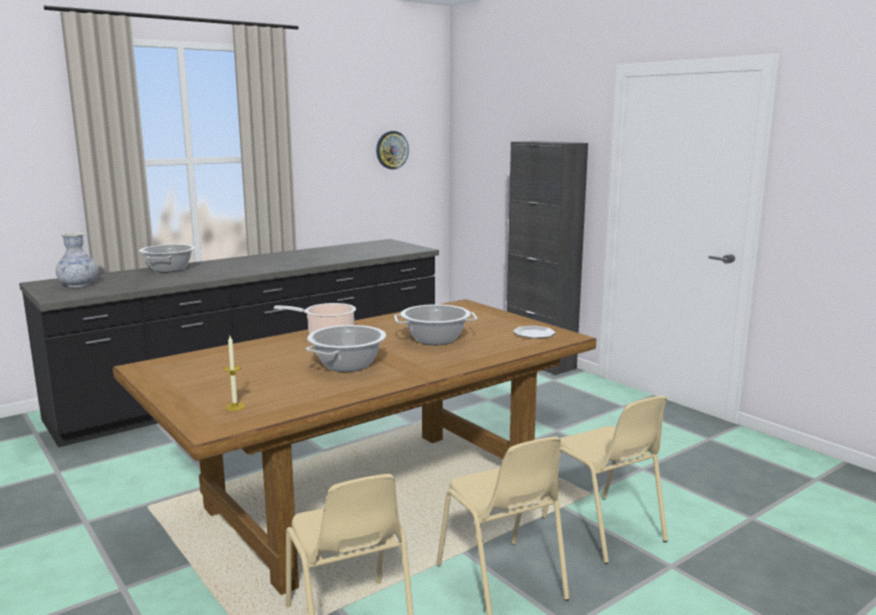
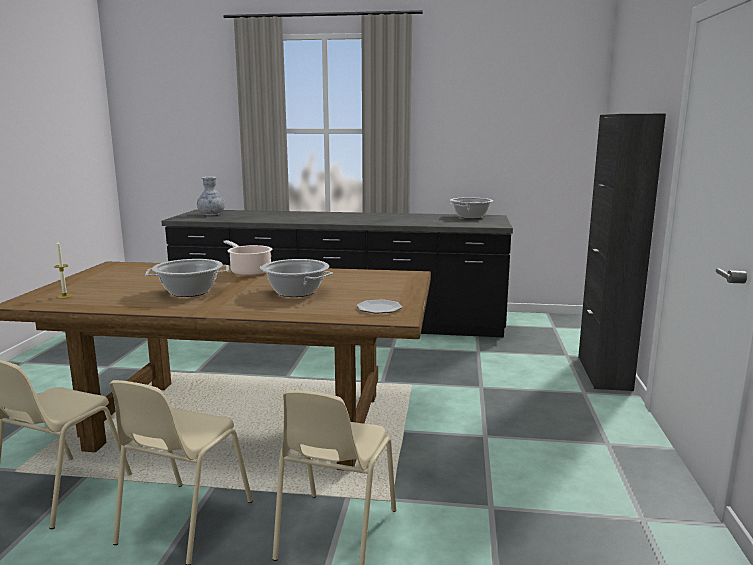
camera: 45 degrees right, 0 degrees up
cooking pot [139,244,195,272] -> cooking pot moved to [450,197,493,219]
wall clock [376,131,409,169] -> none

